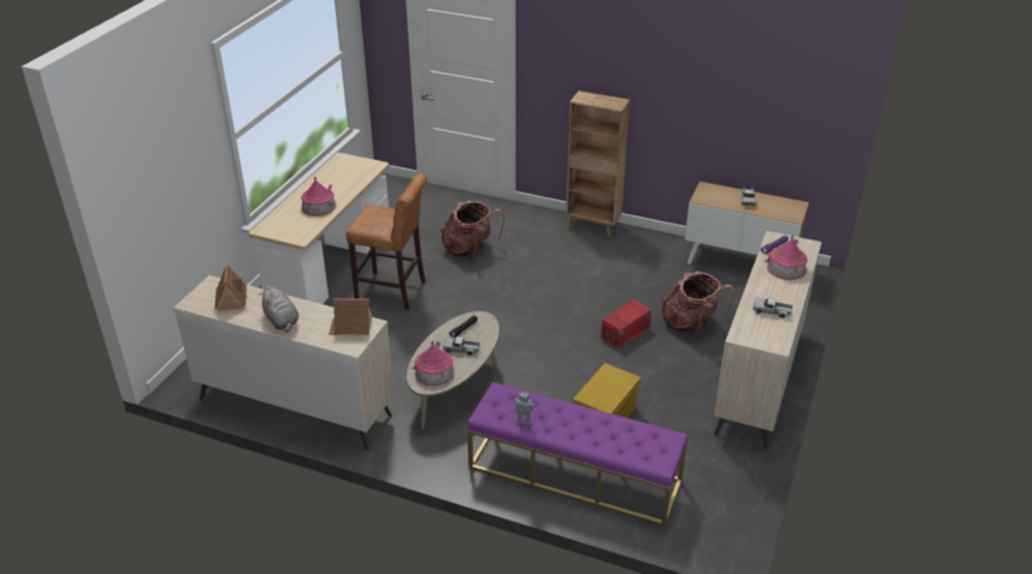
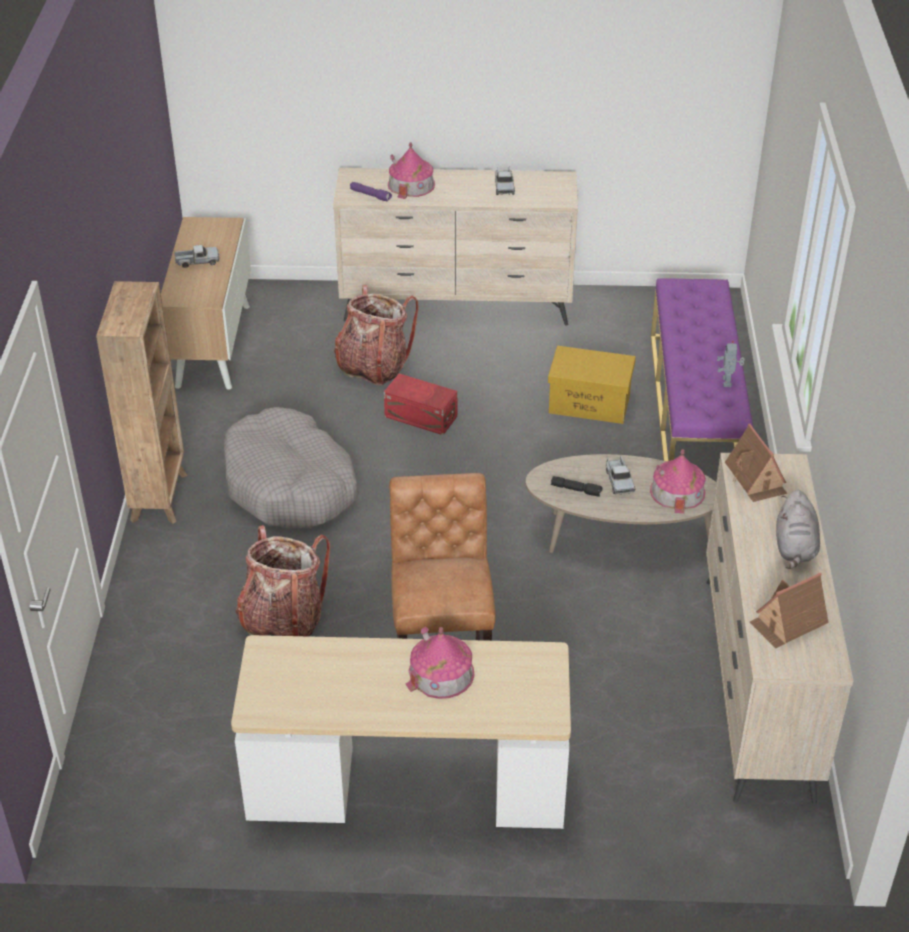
camera: 110 degrees left, 5 degrees up
grey plush toy [259,285,299,332] -> grey plush toy turned 150 degrees clockwise [776,490,820,569]
none -> grey dog bed [224,407,359,528]

